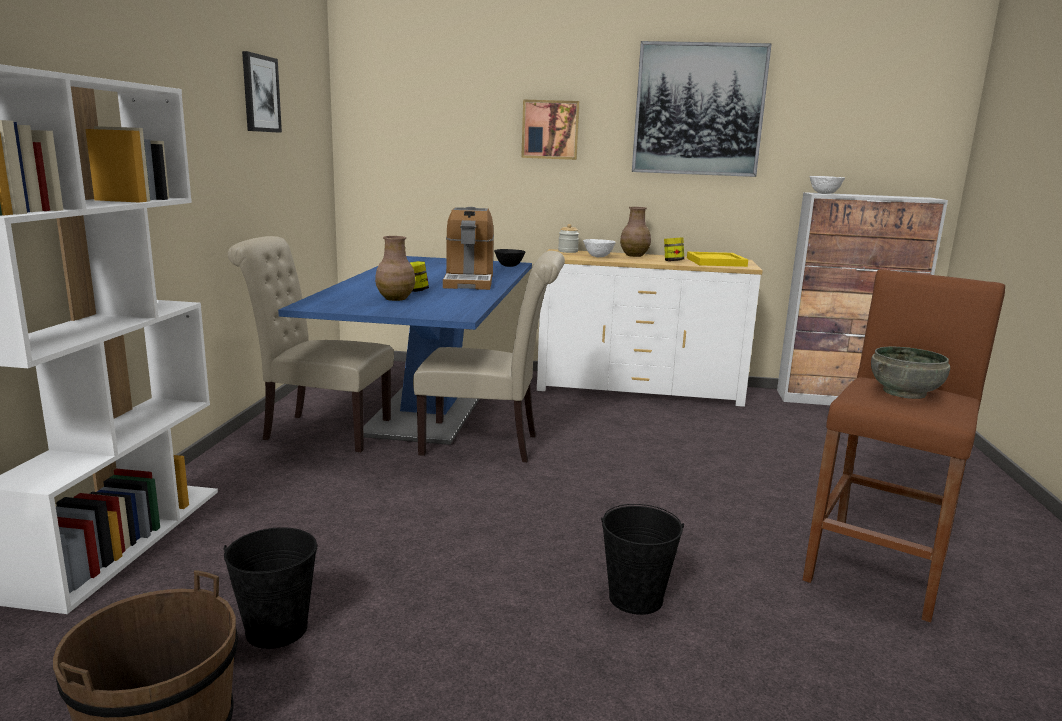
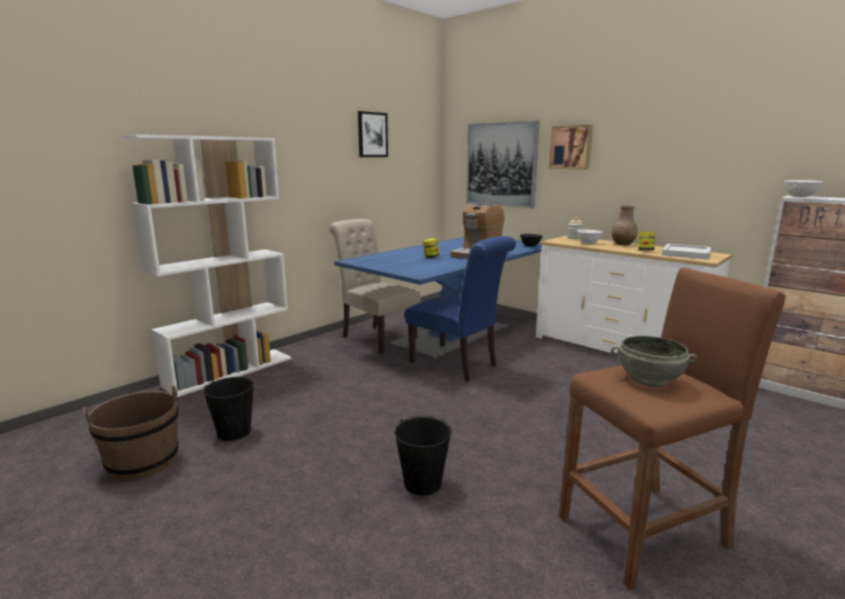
camera: 35 degrees right, 0 degrees up
brown vase [375,236,415,301] -> none
beige chair [413,251,565,463] -> blue chair [405,236,516,382]
picture [632,41,772,177] -> picture moved to [466,120,540,208]
yellow tray [687,252,748,267] -> white tray [662,244,711,260]

